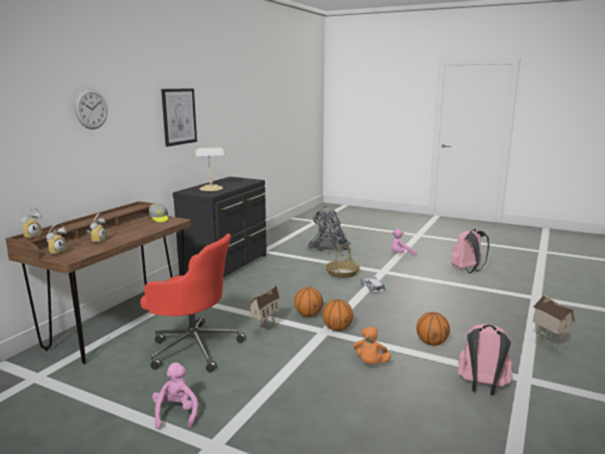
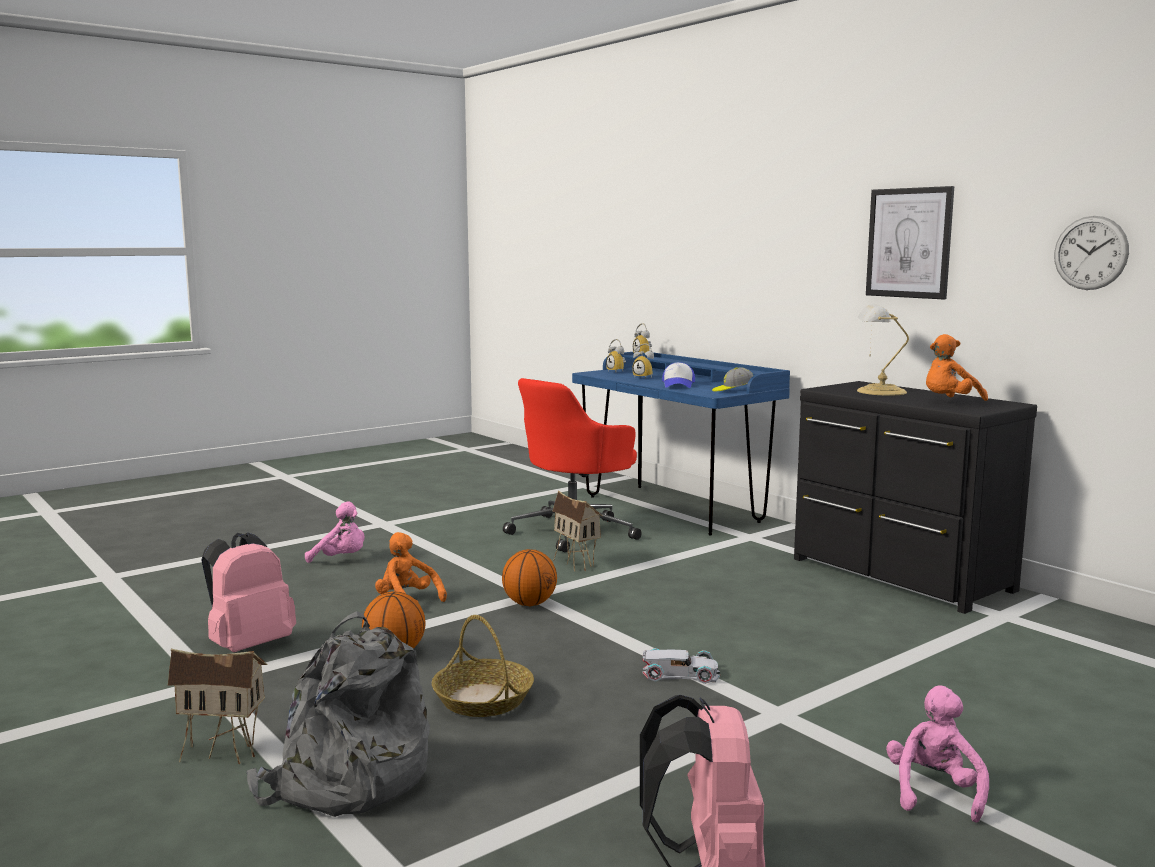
camera: 115 degrees right, 5 degrees down
brown desk [5,201,191,364] -> blue desk [572,352,790,536]
wall clock [75,89,107,129] -> wall clock moved to [1054,216,1129,290]
pink plush toy [152,362,198,429] -> pink plush toy moved to [305,501,365,563]
basketball [294,287,323,317] -> none
grey backpack [308,206,351,256] -> grey backpack moved to [247,611,430,817]
basket [325,244,360,278] -> basket moved to [432,615,534,717]
none -> cap [662,362,695,388]
none -> orange plush toy [926,334,988,401]

